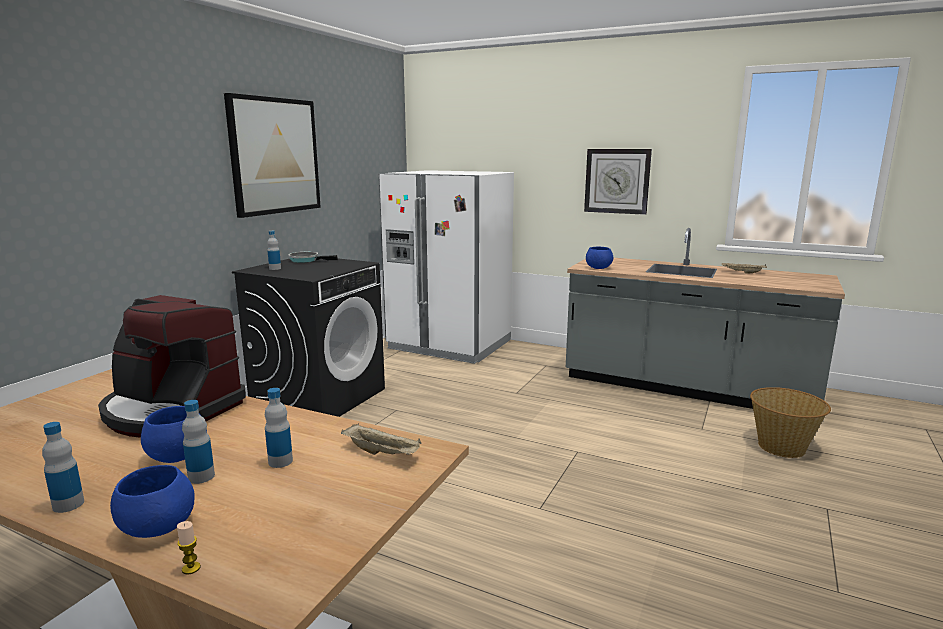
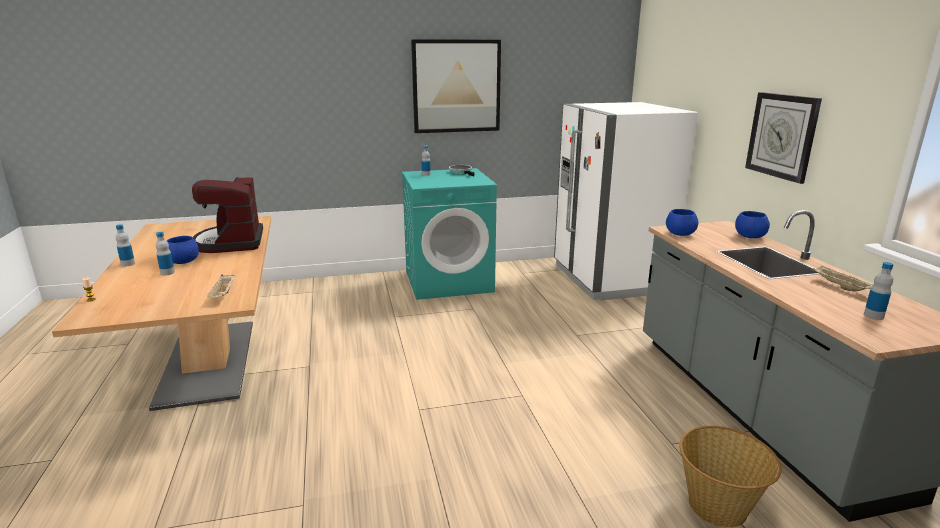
camera: 50 degrees right, 5 degrees up
blue bowl [110,465,195,538] -> blue bowl moved to [735,211,770,238]
black washing machine [232,258,385,417] -> turquoise washing machine [402,168,497,300]
bottle [265,388,293,468] -> bottle moved to [864,262,894,320]

